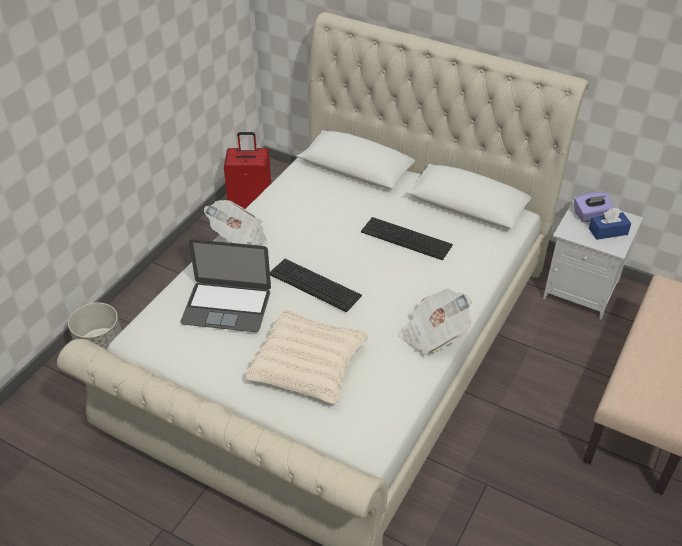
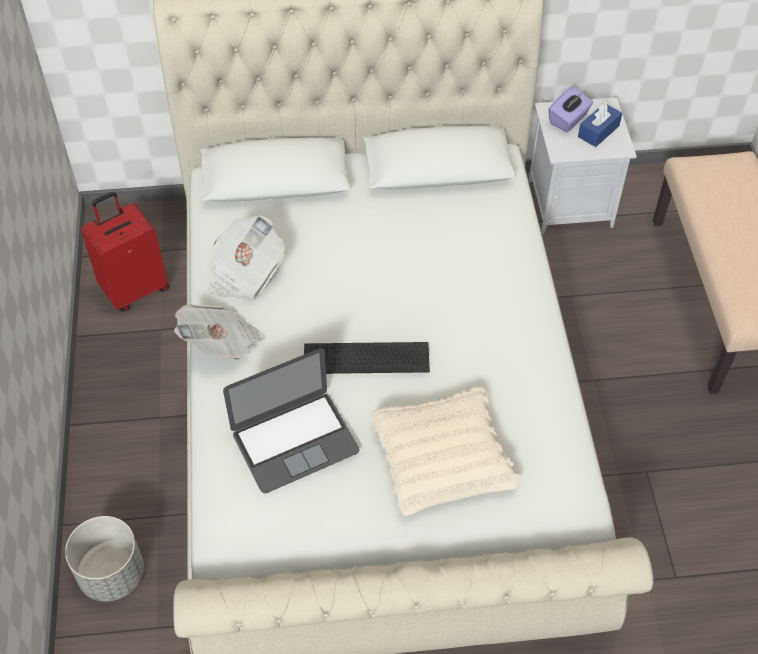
camera: 35 degrees left, 10 degrees up
keyboard [361,217,453,260] -> none
newspaper [398,289,472,355] -> newspaper moved to [208,216,285,301]

